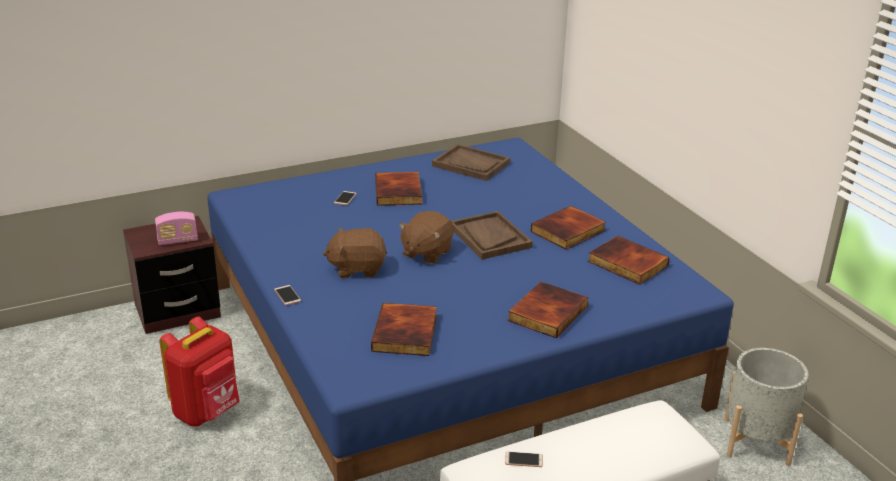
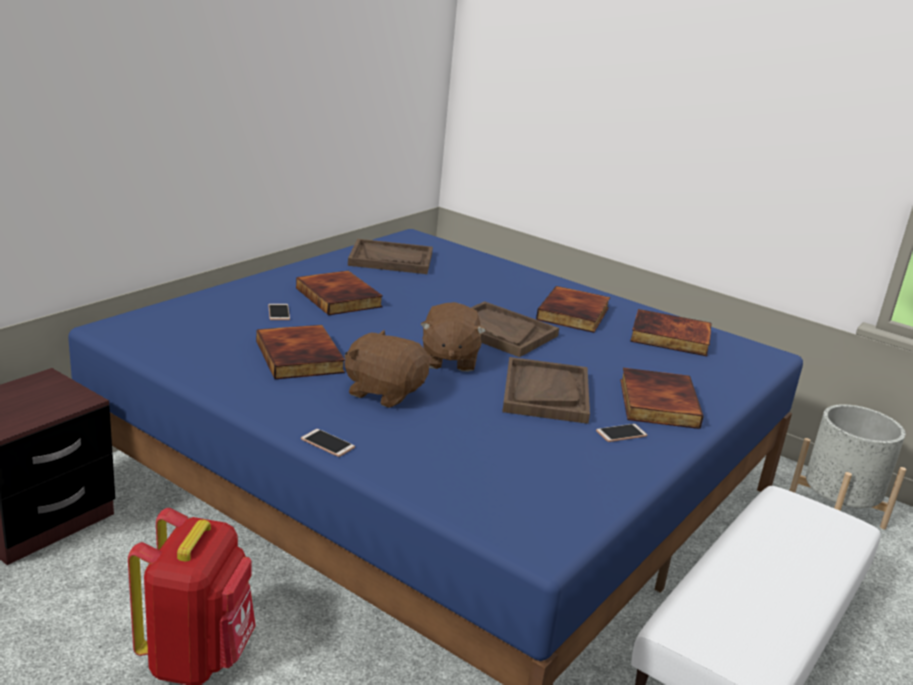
camera: 30 degrees left, 5 degrees down
radio [155,212,198,245] -> none
brown plush toy [323,227,387,278] -> brown plush toy turned 60 degrees clockwise [344,330,429,408]
book [371,303,437,356] -> book moved to [256,325,345,379]
phone [505,452,542,467] -> phone moved to [596,424,647,442]
none -> brown tray [502,357,590,424]

